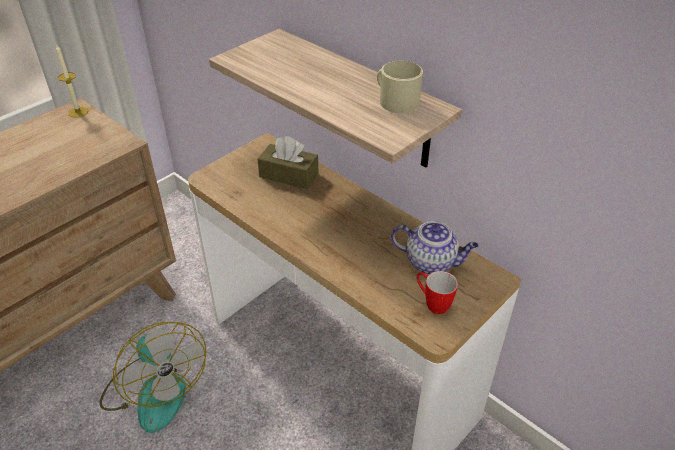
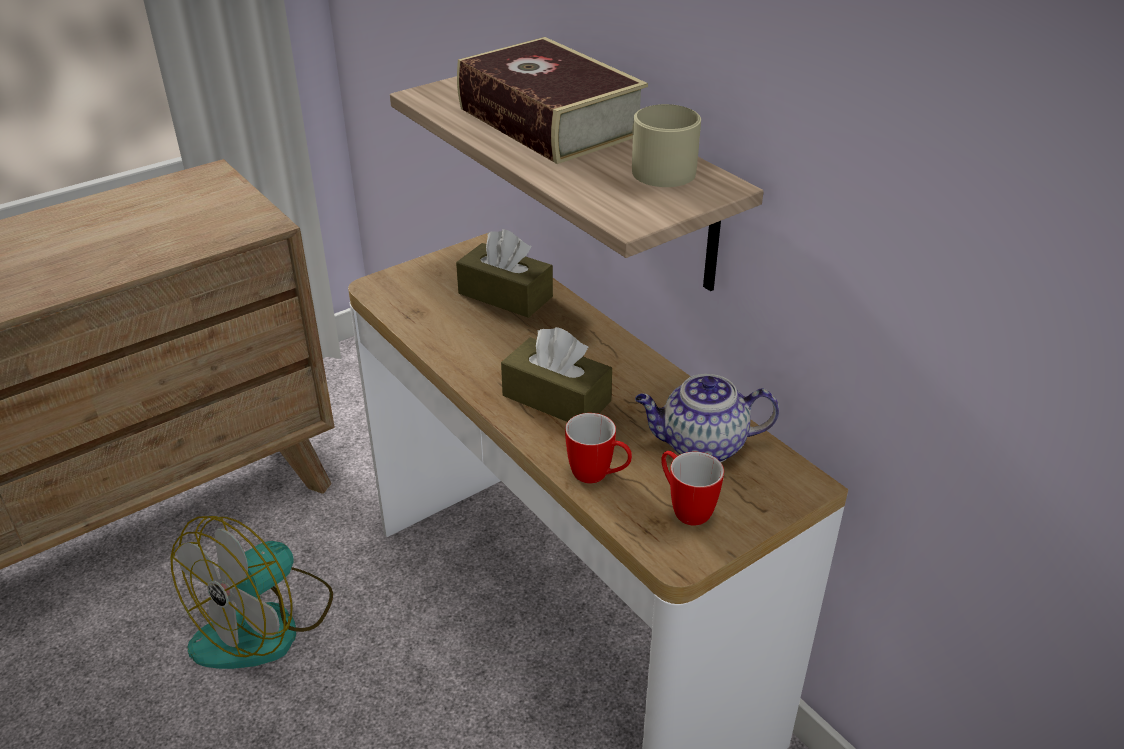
camera: 10 degrees right, 5 degrees down
candle [56,44,88,118] -> none
fan [99,322,206,433] -> fan turned 60 degrees clockwise [171,516,333,669]
teapot [391,221,479,274] -> teapot turned 150 degrees clockwise [635,374,779,462]
none -> book [457,37,648,164]
none -> brown tissue box [501,327,612,422]
none -> mug [565,413,632,483]

